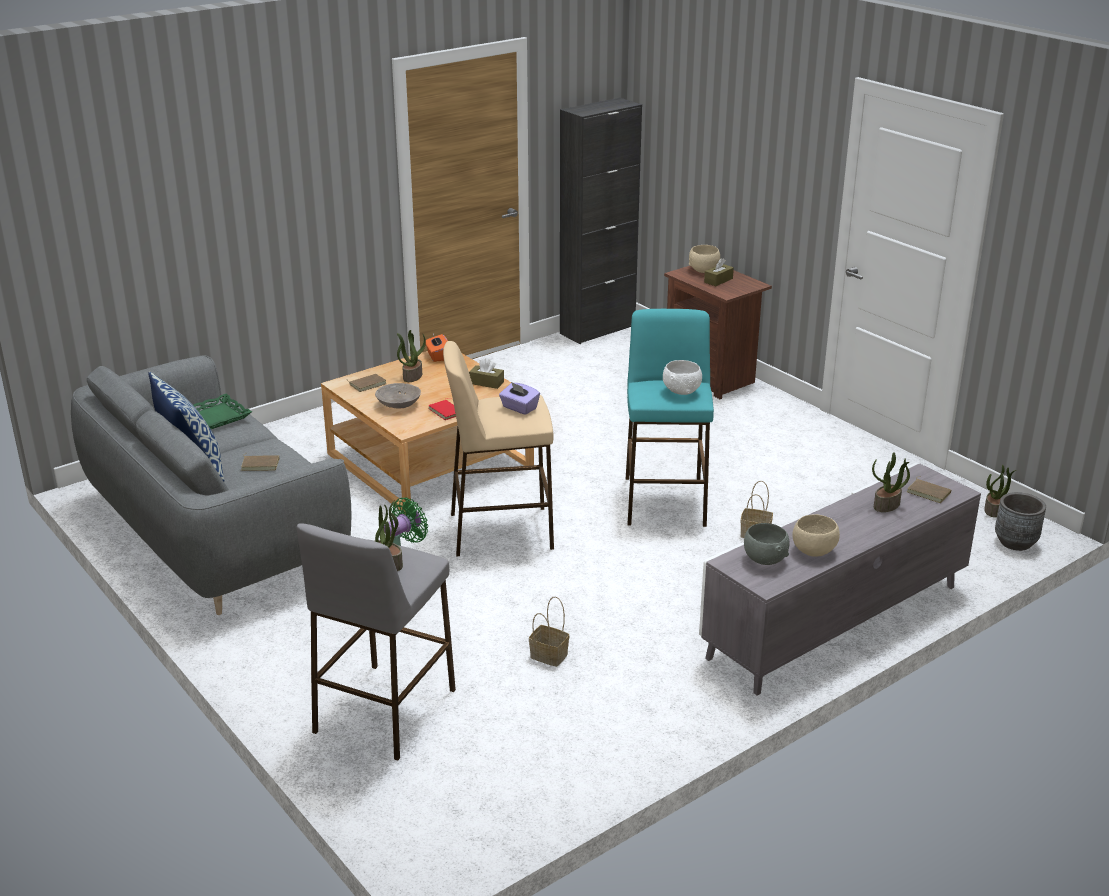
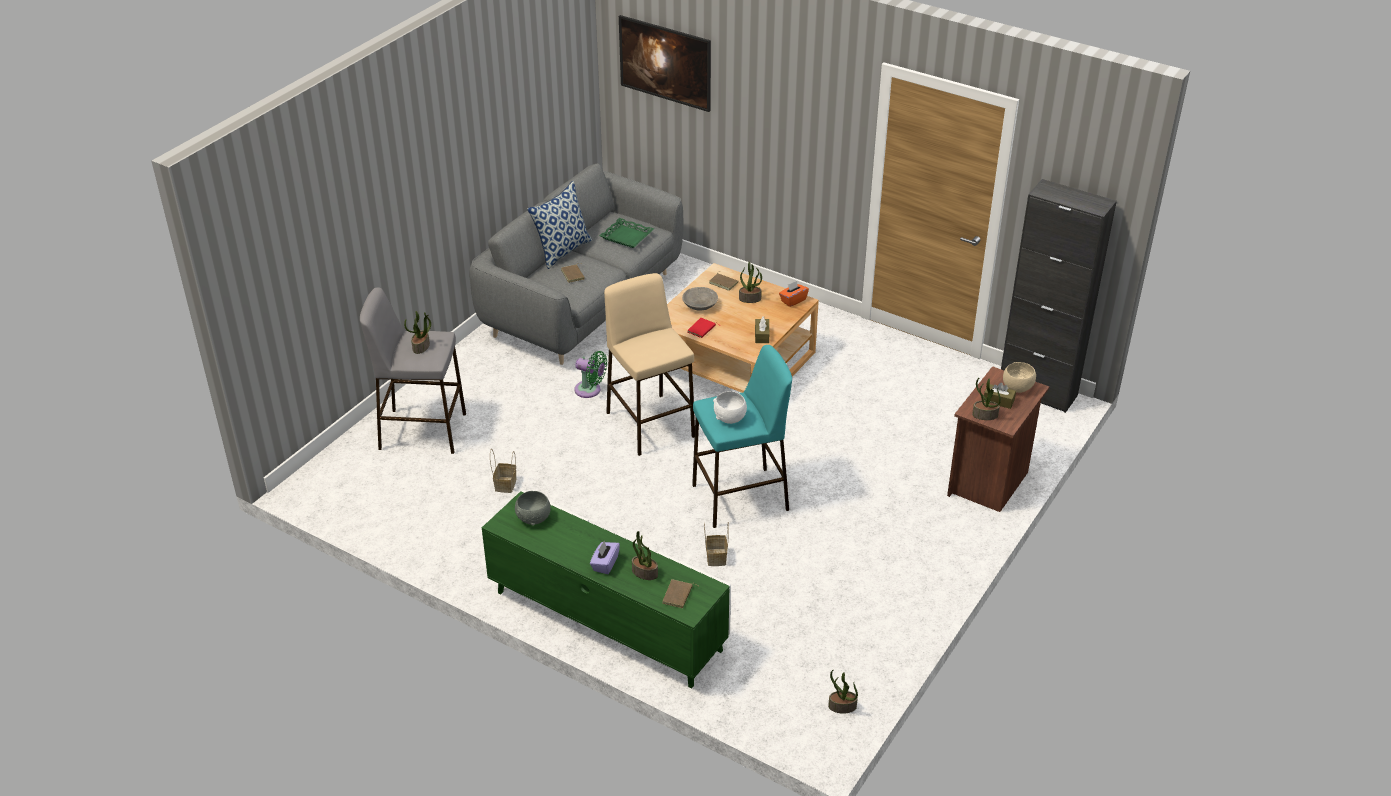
camera: 70 degrees right, 10 degrees up
purple tissue box [499,382,540,415] -> purple tissue box moved to [590,541,620,574]
grey tv stand [699,463,981,696] -> green tv stand [482,490,731,688]
beige bowl [793,514,840,557] -> none
grey planter [995,492,1046,551] -> none
none -> picture [619,15,711,112]
none -> potted plant [972,378,1001,420]

